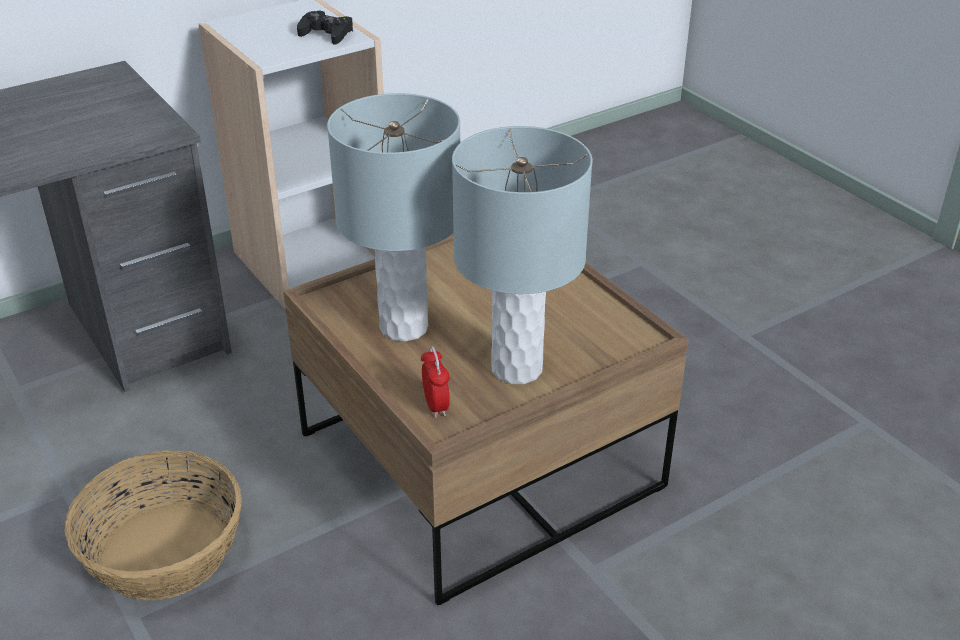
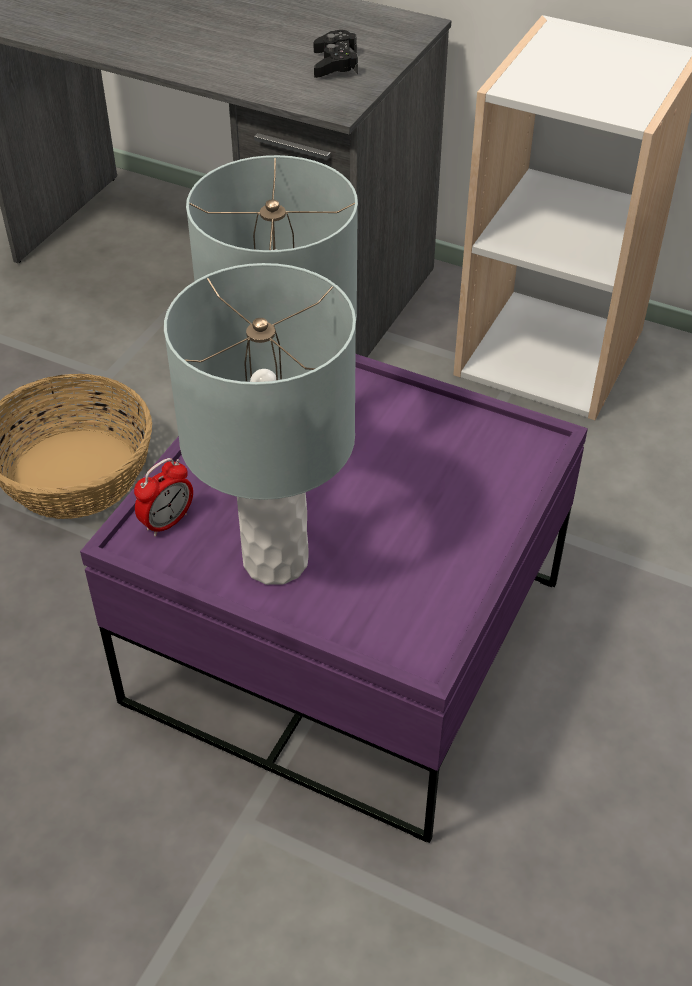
camera: 60 degrees right, 10 degrees up
brown coffee table [283,233,689,605] -> purple coffee table [80,354,588,843]
black game controller [297,11,353,45] -> black game controller moved to [314,30,358,78]

